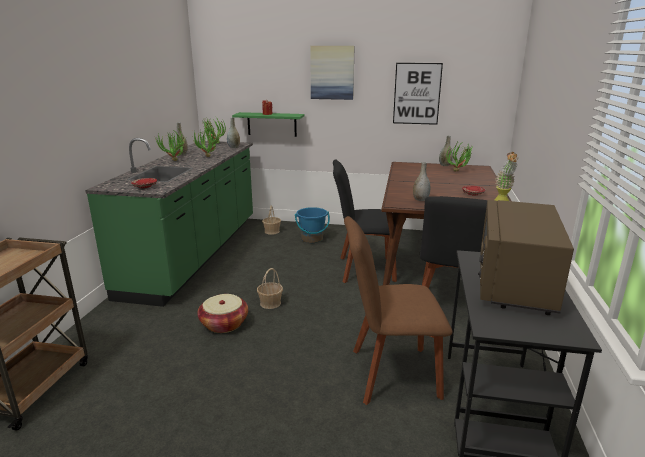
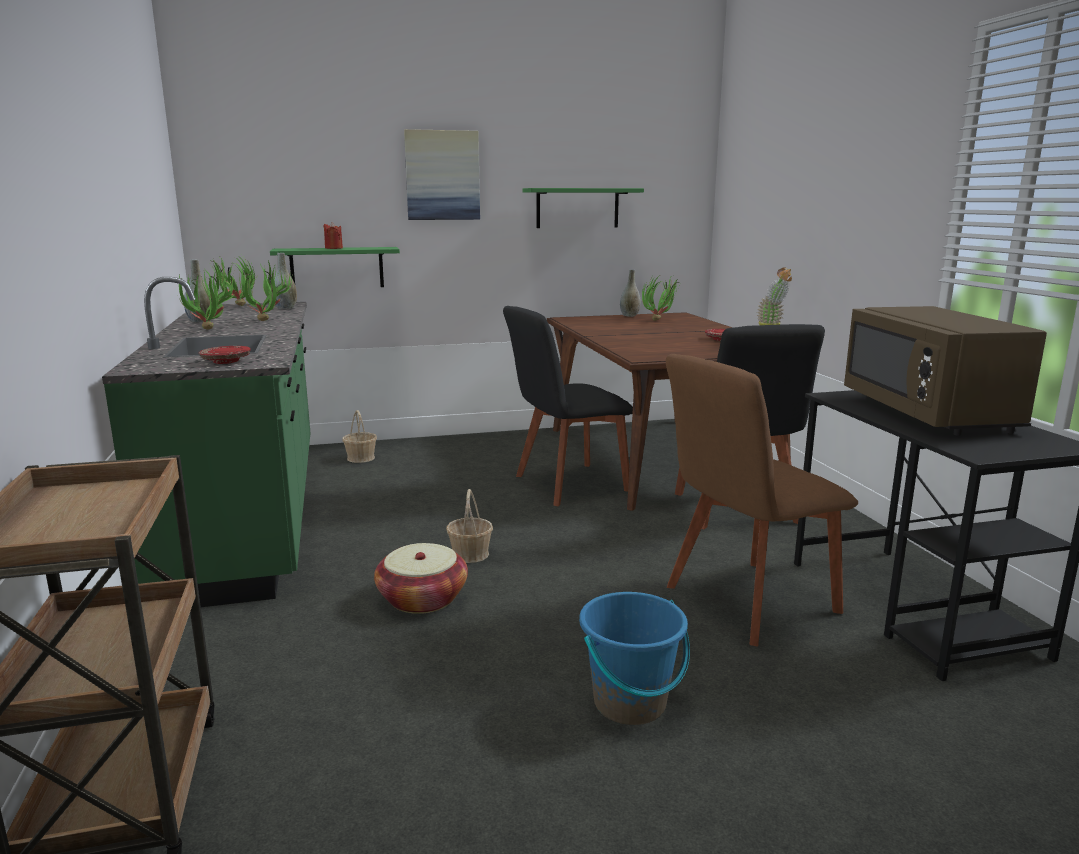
camera: 25 degrees left, 5 degrees down
blue bucket [295,207,330,243] -> blue bucket moved to [579,592,690,725]
picture [393,63,443,125] -> green shelf [523,188,644,228]
grey vase [413,162,430,201] -> none

